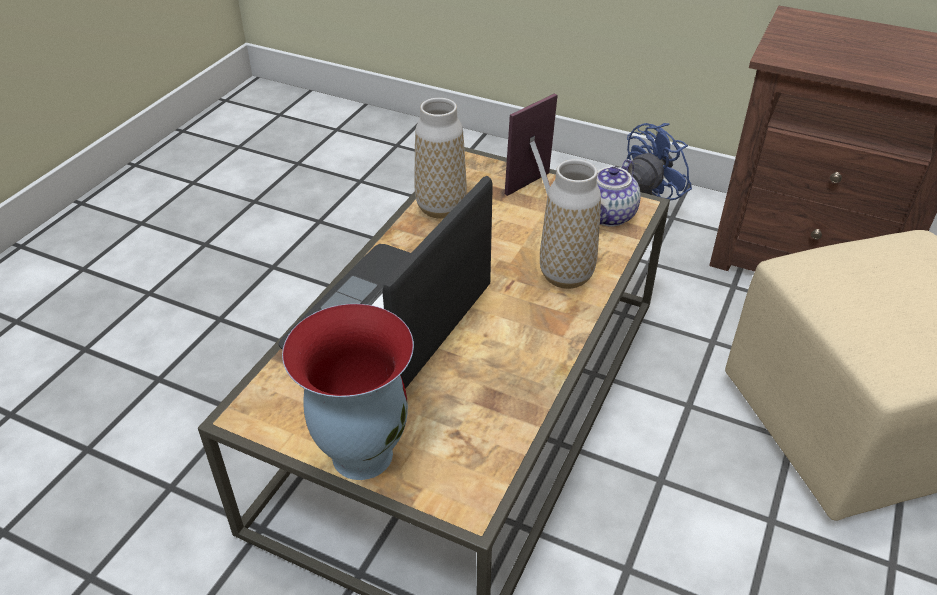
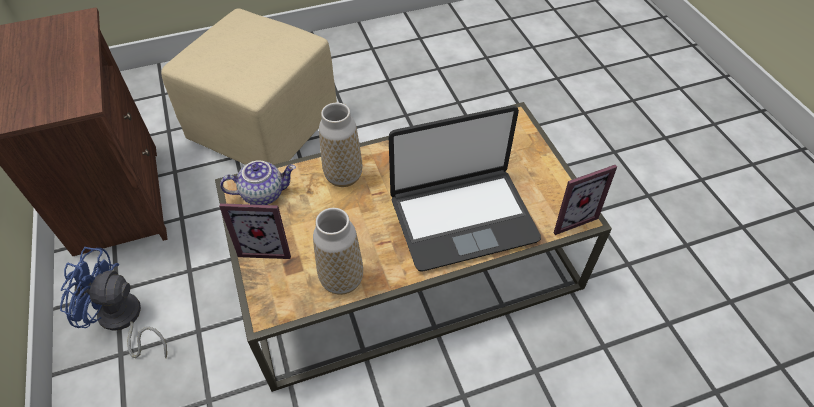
camera: 135 degrees left, 10 degrees up
vase [282,304,414,480] -> none
none -> picture frame [554,165,617,235]

